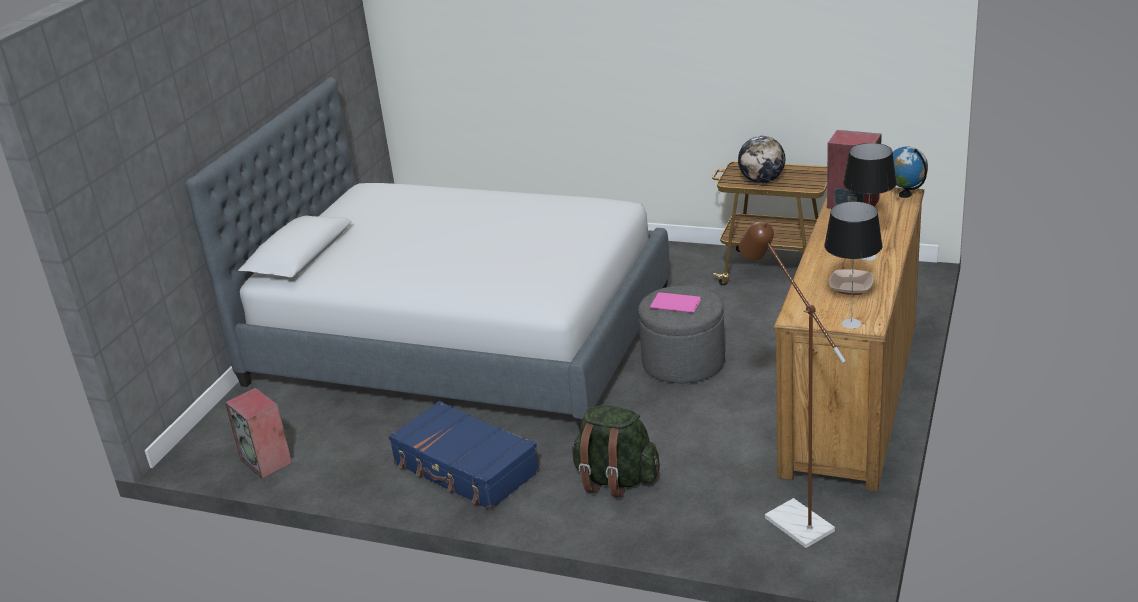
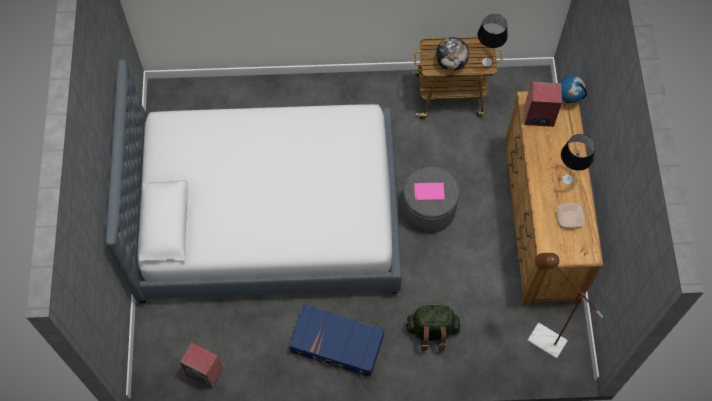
camera: 25 degrees left, 35 degrees up
table lamp [824,202,883,329] -> table lamp moved to [478,14,508,66]

